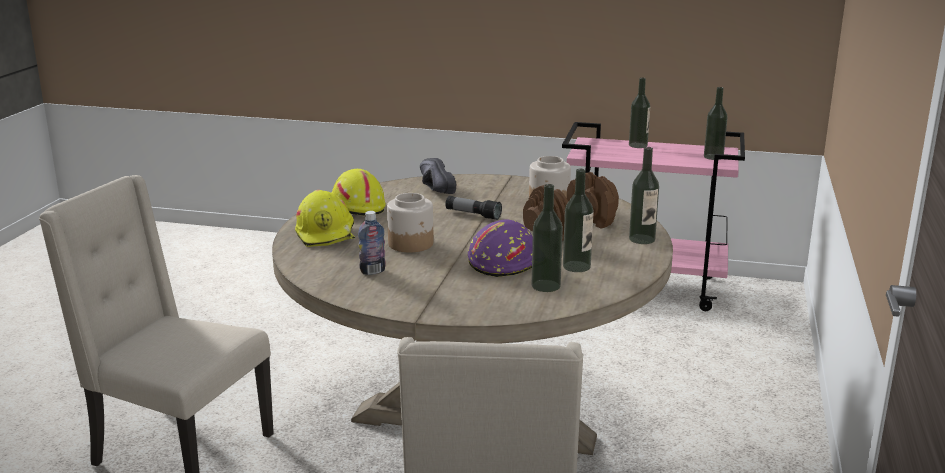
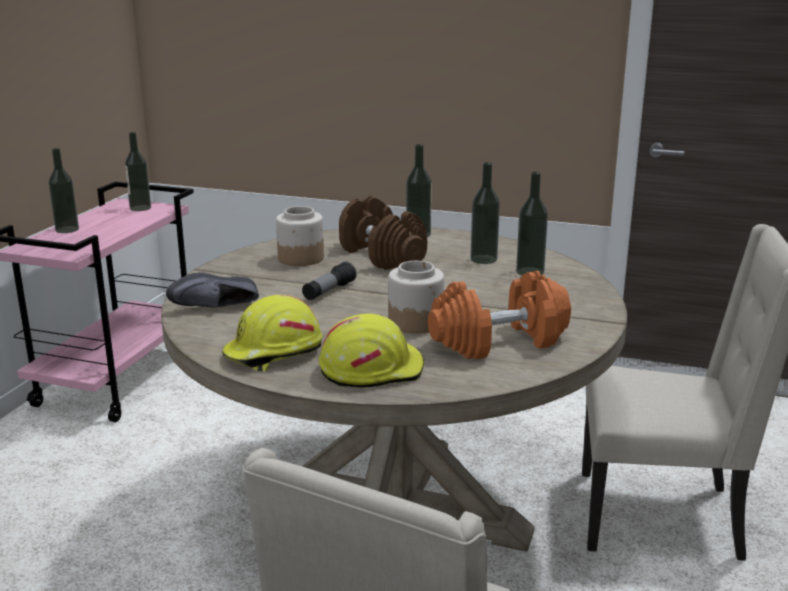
camera: 85 degrees left, 0 degrees up
bottle [358,211,386,275] -> orange dumbbell [428,271,571,359]
purple hard hat [468,220,533,277] -> none

